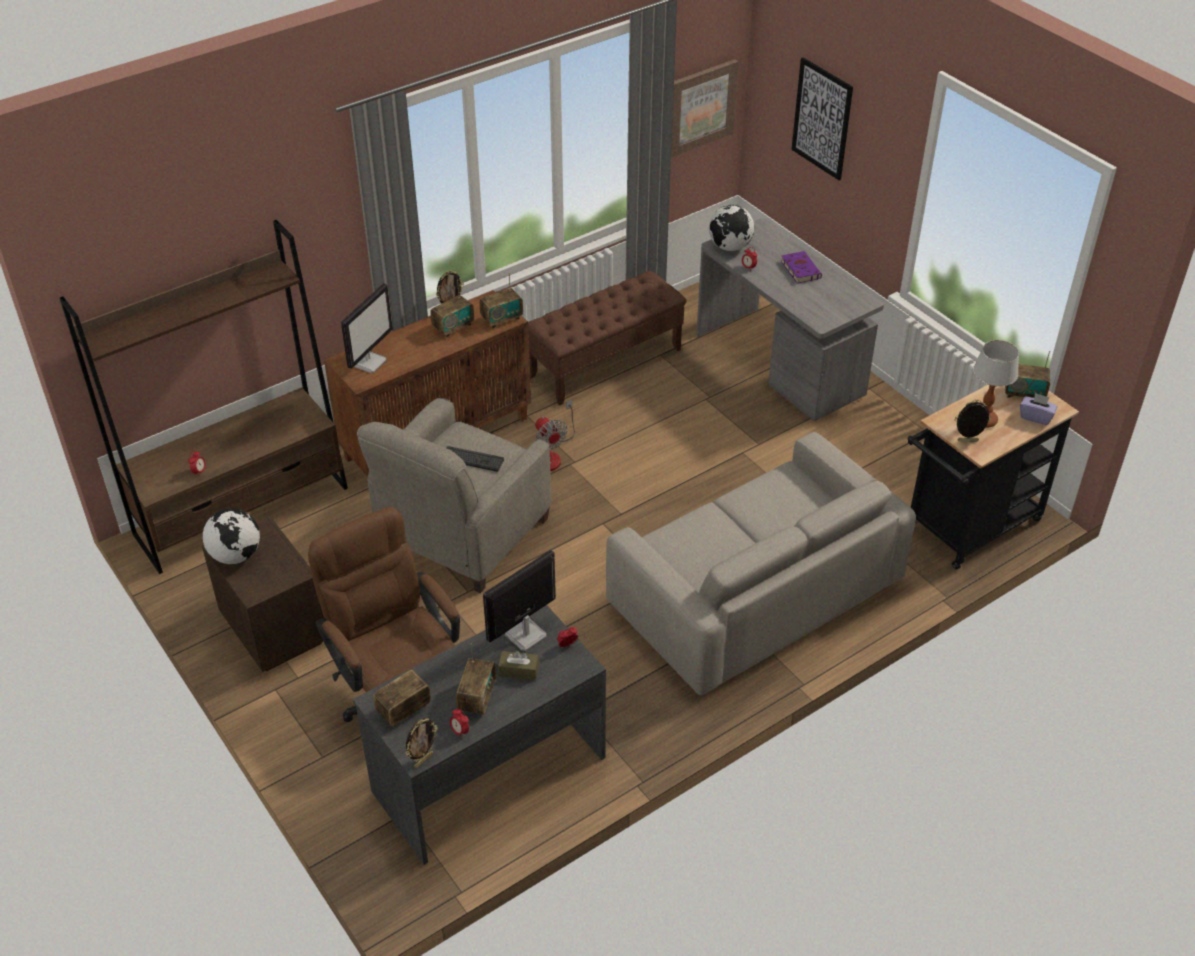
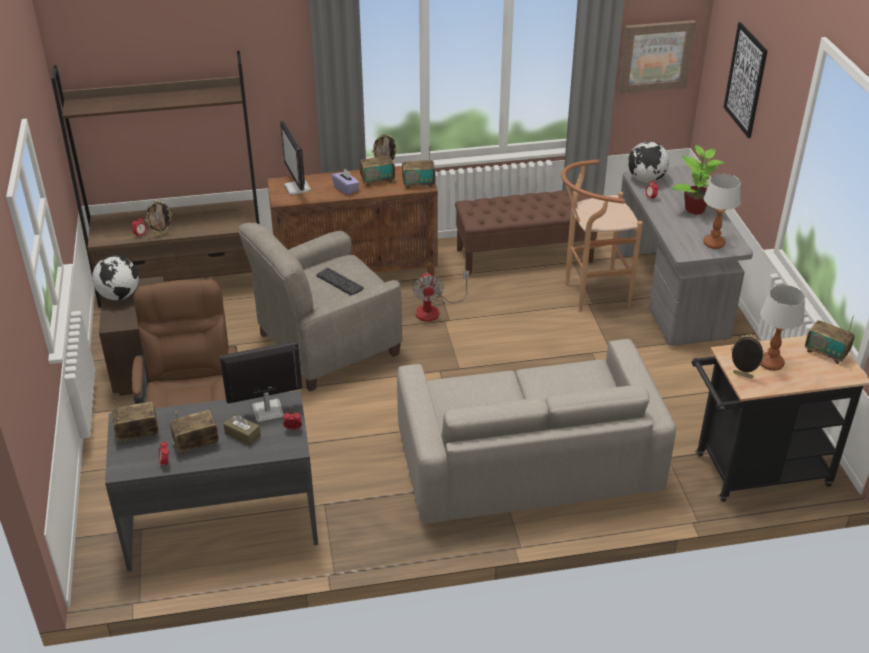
camera: 25 degrees right, 5 degrees down
monitor [341,283,393,373] -> monitor turned 105 degrees clockwise [280,121,311,195]
picture frame [405,718,438,768] -> picture frame moved to [145,201,173,238]
radio [456,643,496,716] -> radio turned 150 degrees counterclockwise [170,410,219,454]
purple book [781,251,822,283] -> potted plant [671,145,724,215]
purple tissue box [1020,393,1057,425] -> purple tissue box moved to [332,168,360,195]
none -> brown stool [561,160,643,312]
none -> table lamp [703,174,741,249]

